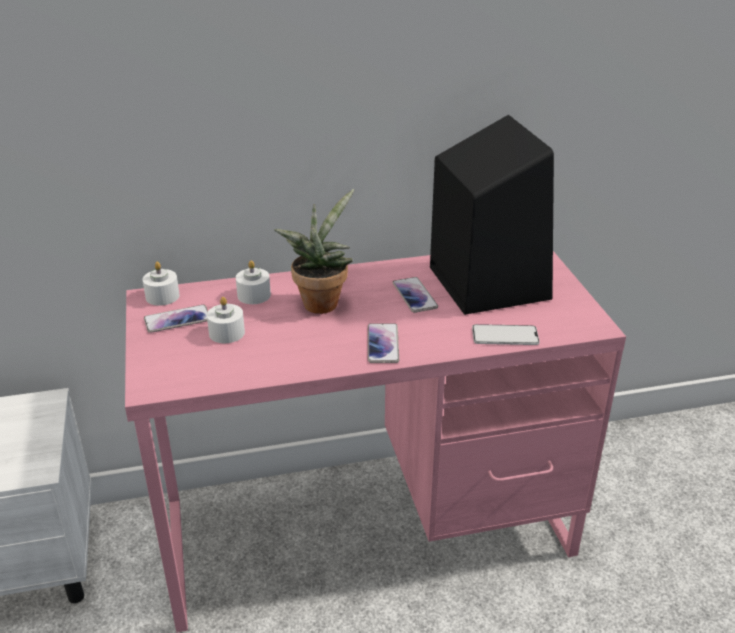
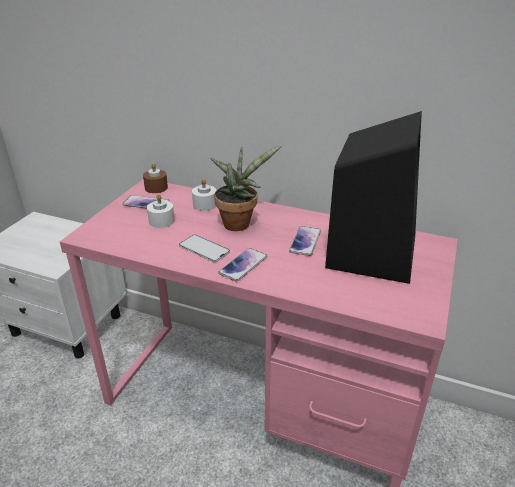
camera: 35 degrees right, 0 degrees up
white candle [142,261,180,306] -> brown candle [143,163,168,193]
phone [472,324,540,345] -> phone moved to [179,235,230,262]

